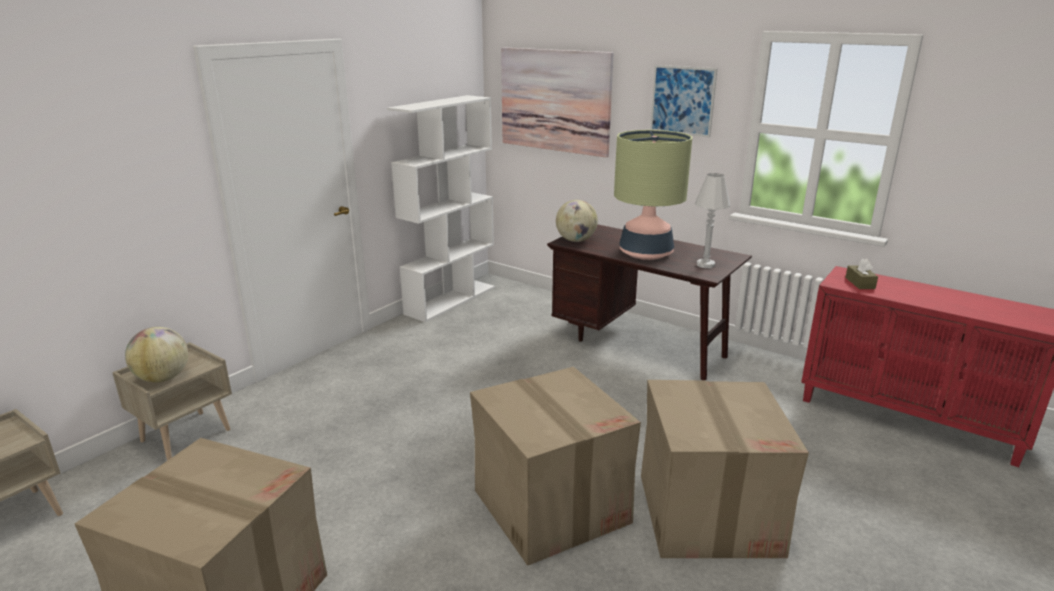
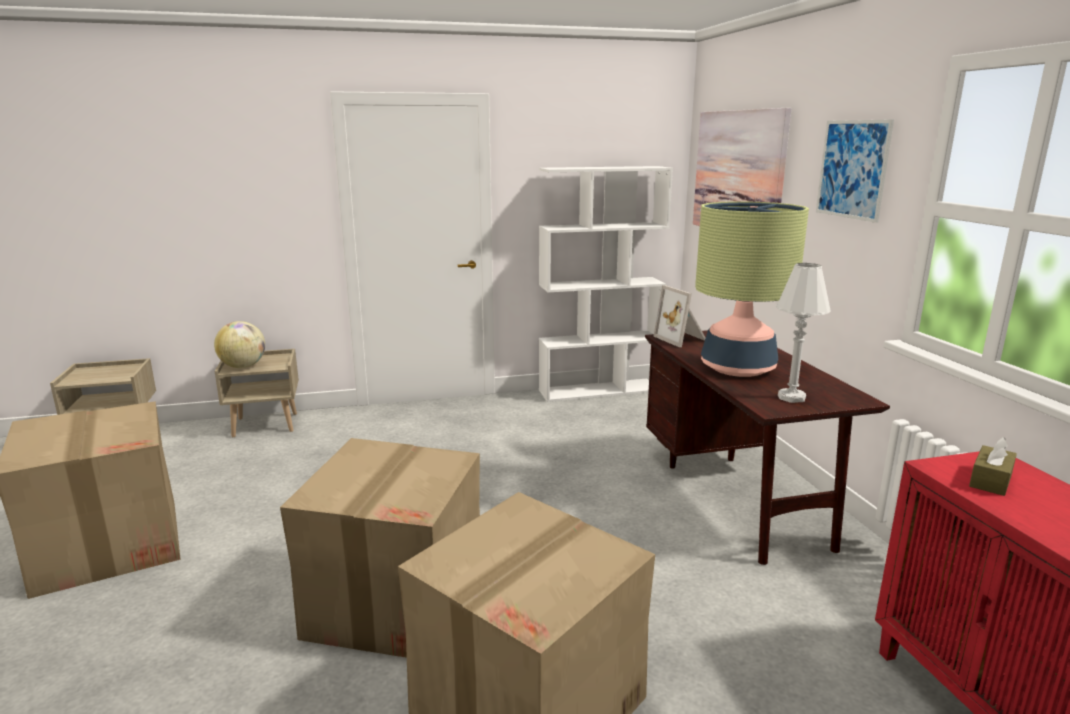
camera: 40 degrees right, 5 degrees down
globe [556,200,598,242] -> picture frame [654,285,706,347]

